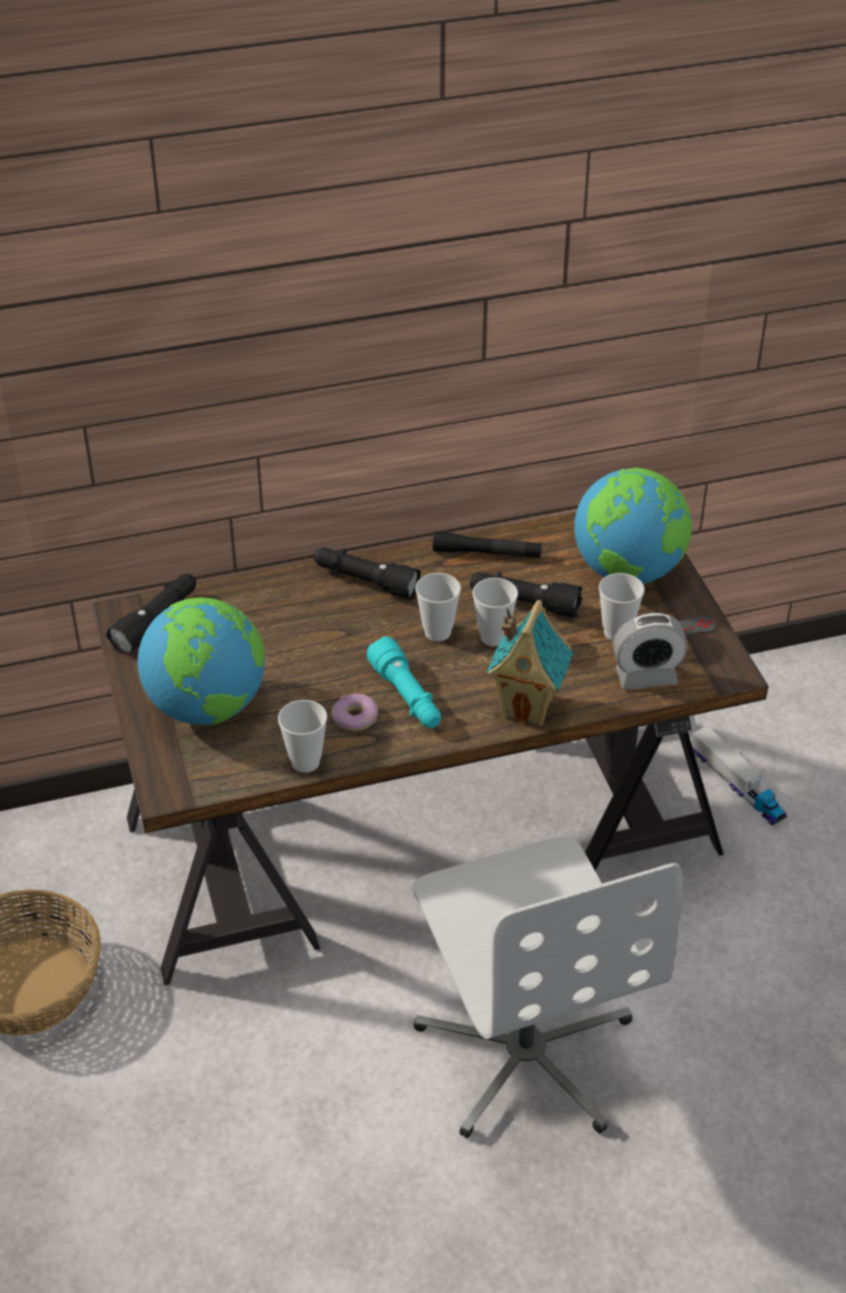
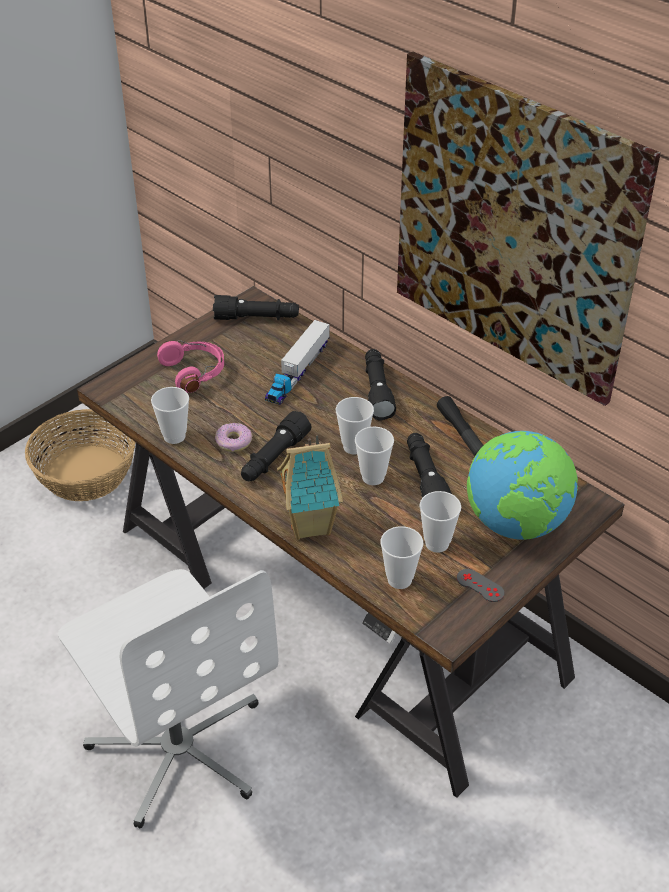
camera: 60 degrees right, 0 degrees up
globe [138,598,265,725] -> pink headphones [157,340,224,393]
turquoise flashlight [367,637,441,728] -> black flashlight [241,411,312,481]
white office chair [413,837,683,1138] -> white office chair turned 75 degrees counterclockwise [58,569,278,828]
alarm clock [613,613,688,689] -> cup [380,526,423,589]
toy truck [691,726,787,825] -> toy truck moved to [265,320,330,405]
none -> picture [397,52,661,406]

